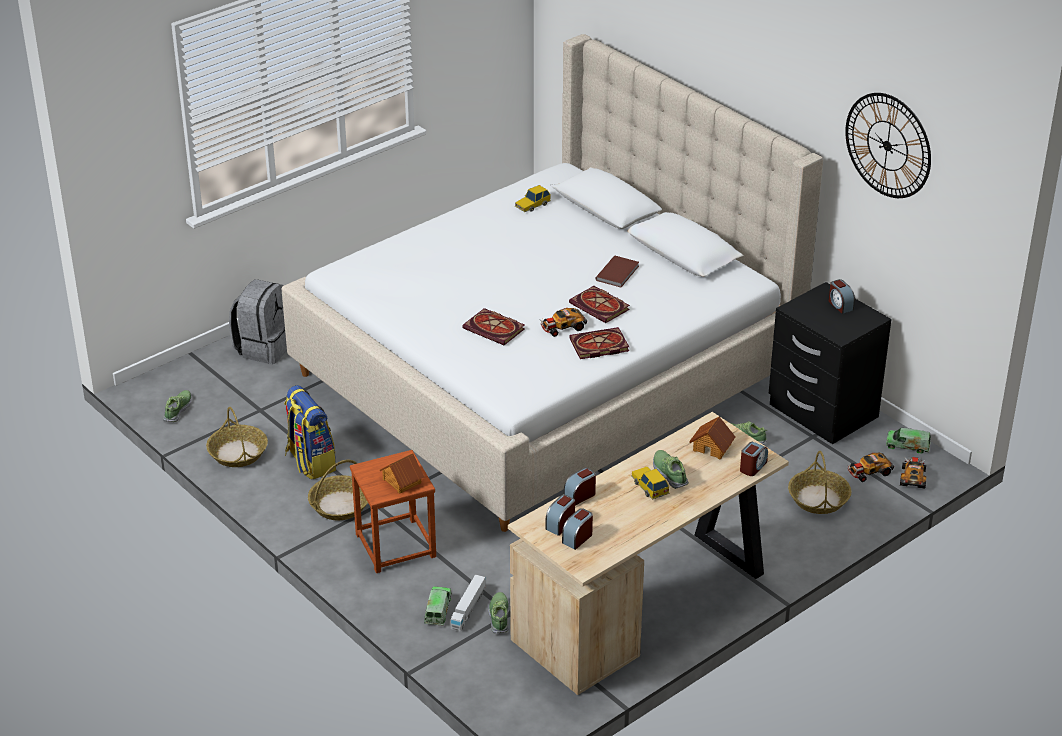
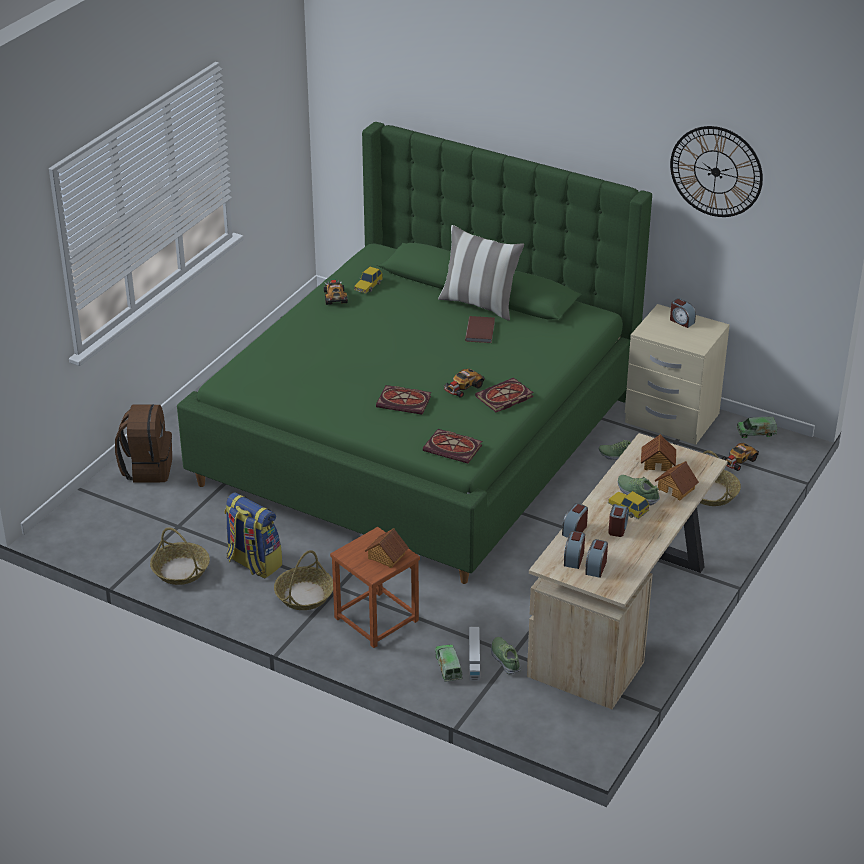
camera: 20 degrees left, 0 degrees up
shoe [163,390,192,422] -> none
grey backpack [229,279,287,364] -> brown backpack [115,404,172,483]
beige bed [282,34,823,532] -> green bed [177,122,652,584]
book [569,286,630,323] -> book moved to [423,429,482,464]
alarm clock [740,442,768,476] -> alarm clock moved to [608,505,629,537]
black nightstand [769,282,891,444] -> beige nightstand [625,304,730,445]
toy car [900,457,926,488] -> toy car moved to [324,280,348,305]
none -> pillow [438,225,524,321]
none -> toy house [654,461,699,500]

